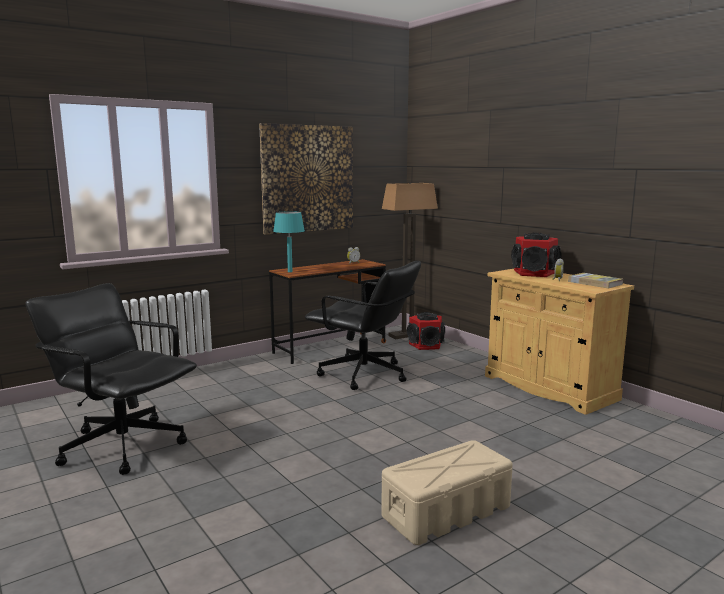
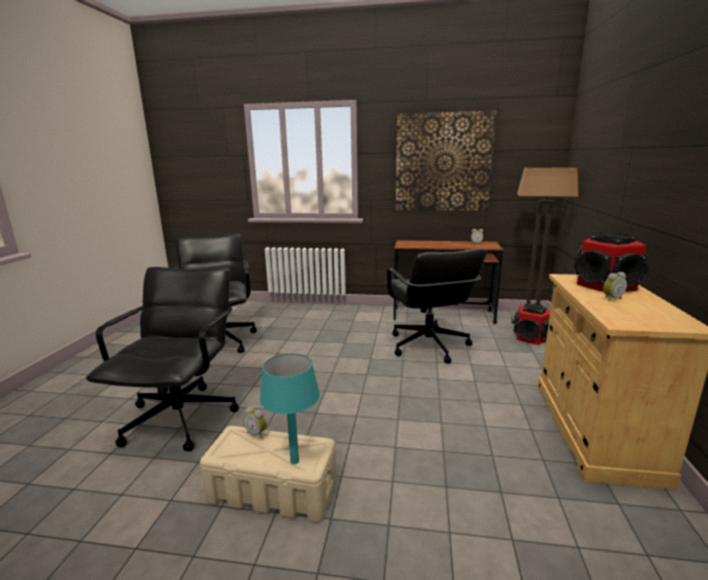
camera: 45 degrees right, 5 degrees up
turquoise table lamp [273,211,305,272] -> turquoise table lamp moved to [260,353,320,464]
book [568,273,623,289] -> none
none -> black office chair [86,267,239,452]
none -> alarm clock [243,407,267,439]

